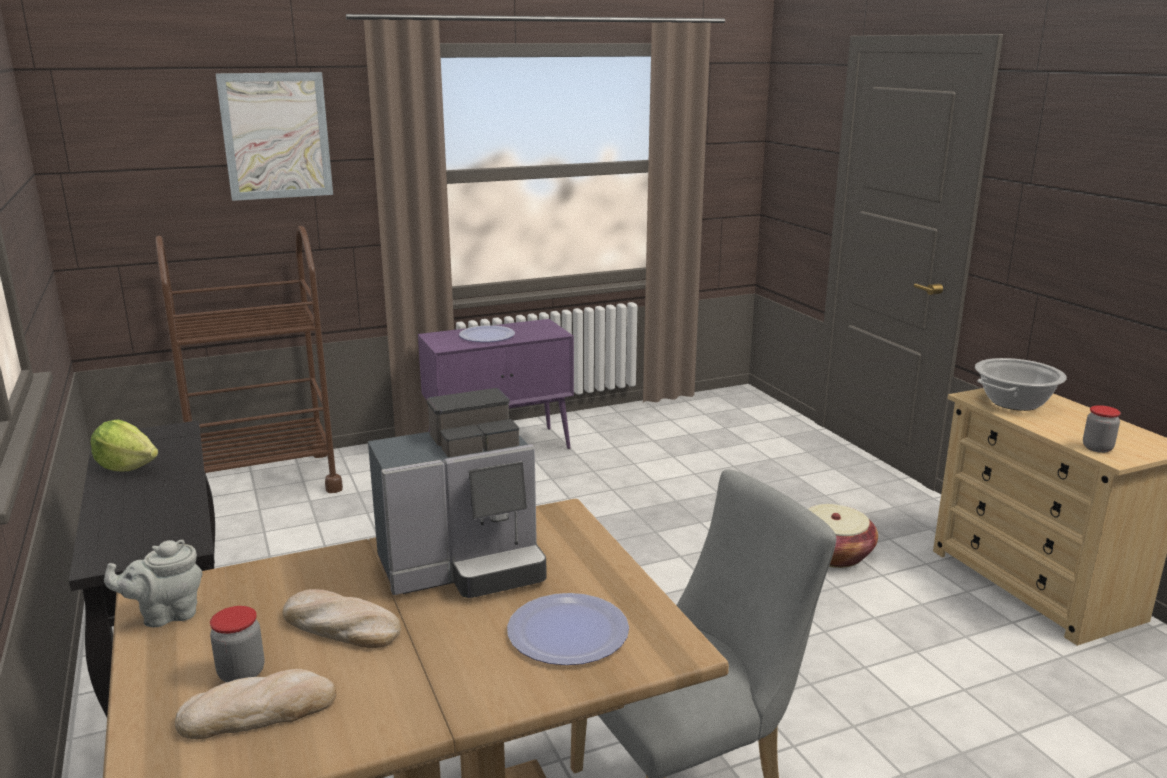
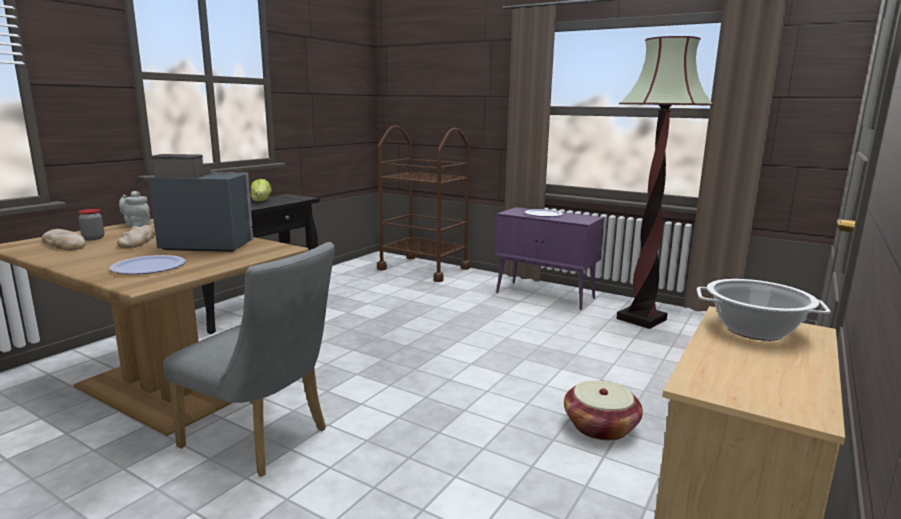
camera: 55 degrees right, 5 degrees down
picture [215,72,333,201] -> none
coffee machine [368,388,547,598] -> coffee machine turned 150 degrees clockwise [148,154,253,252]
jar [1083,405,1121,453] -> none
none -> floor lamp [617,36,714,329]

